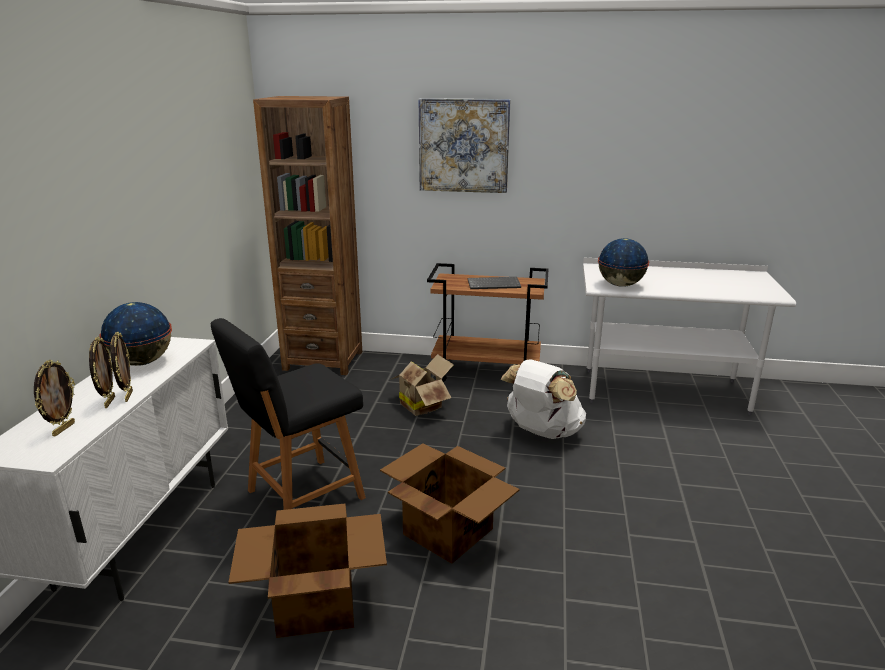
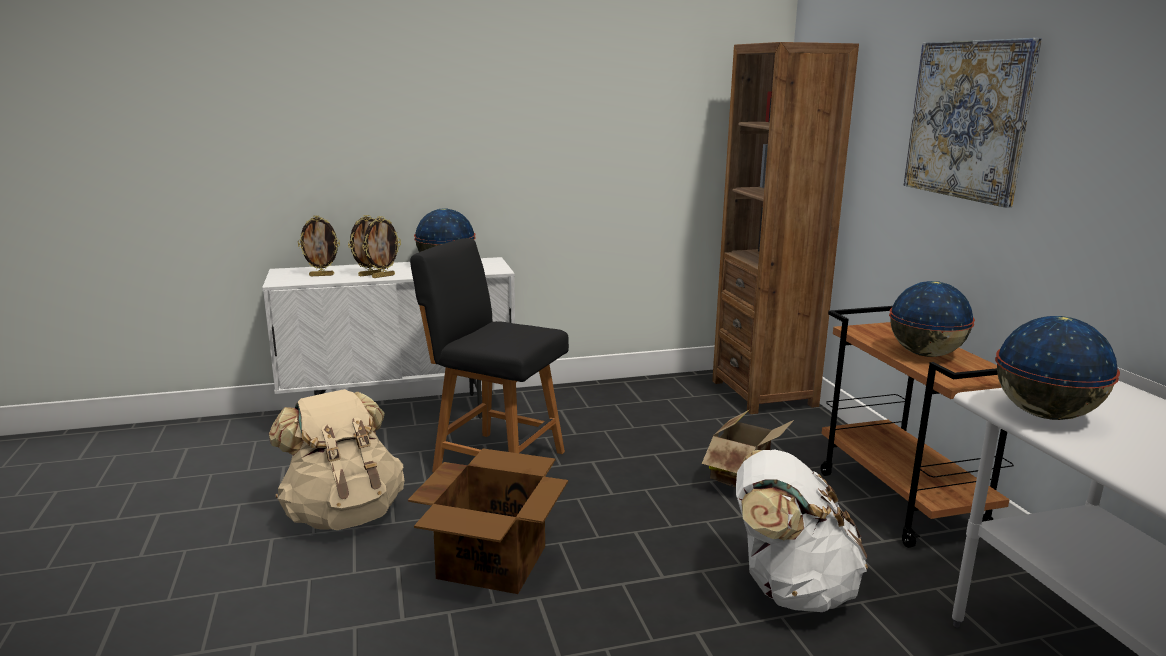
camera: 65 degrees right, 5 degrees down
cardboard box [228,503,387,638] -> beige backpack [269,389,405,530]
keyboard [468,277,521,289] -> globe [889,281,975,357]

